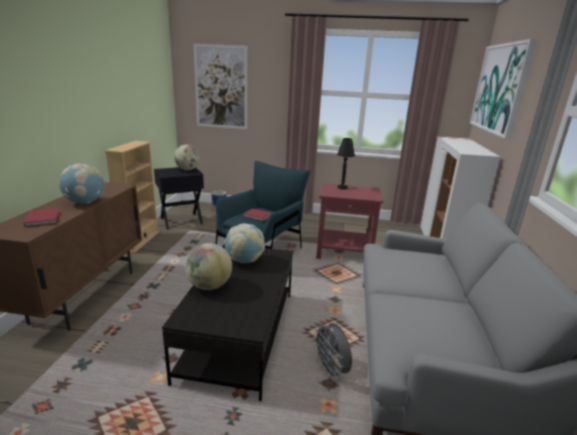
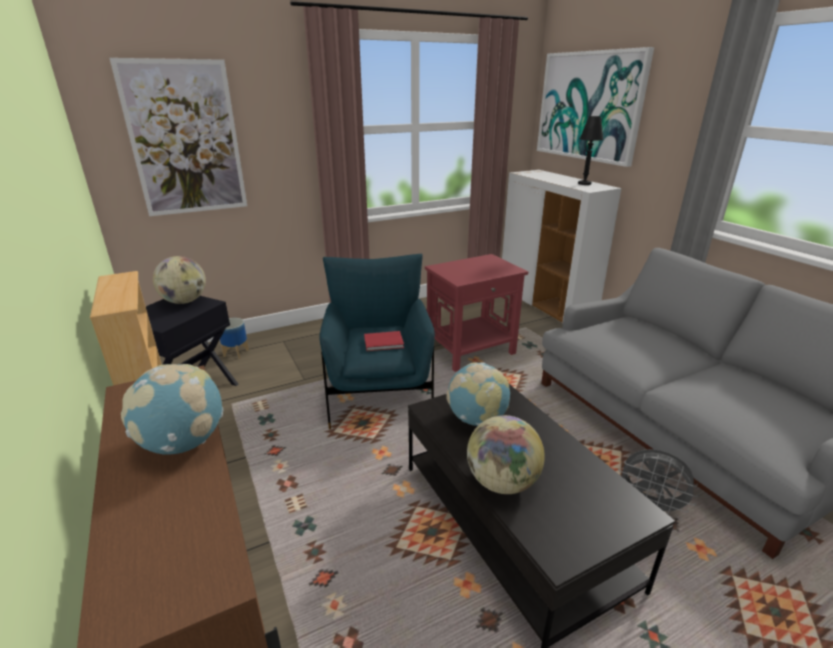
camera: 35 degrees left, 5 degrees up
red book [24,208,60,227] -> none
black table lamp [337,138,355,189] -> black table lamp moved to [578,116,603,185]

